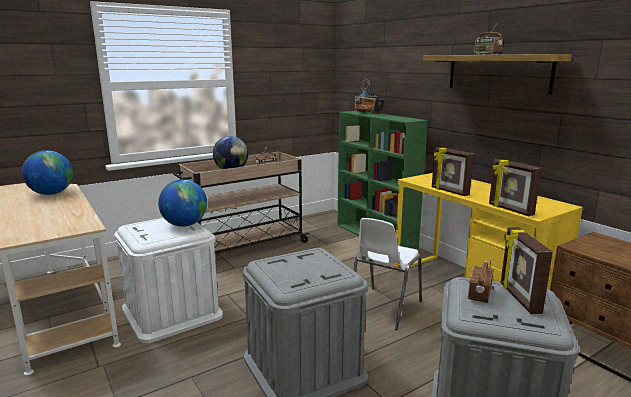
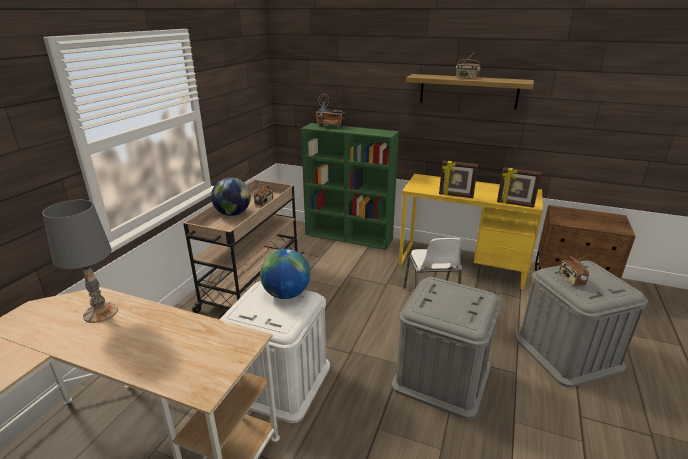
camera: 35 degrees left, 10 degrees up
globe [22,150,73,195] -> grey table lamp [42,200,118,323]
picture frame [501,227,553,314] -> none

